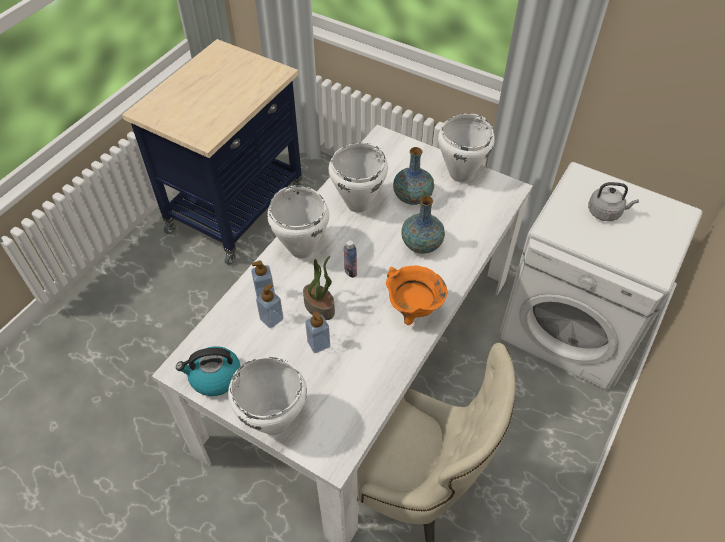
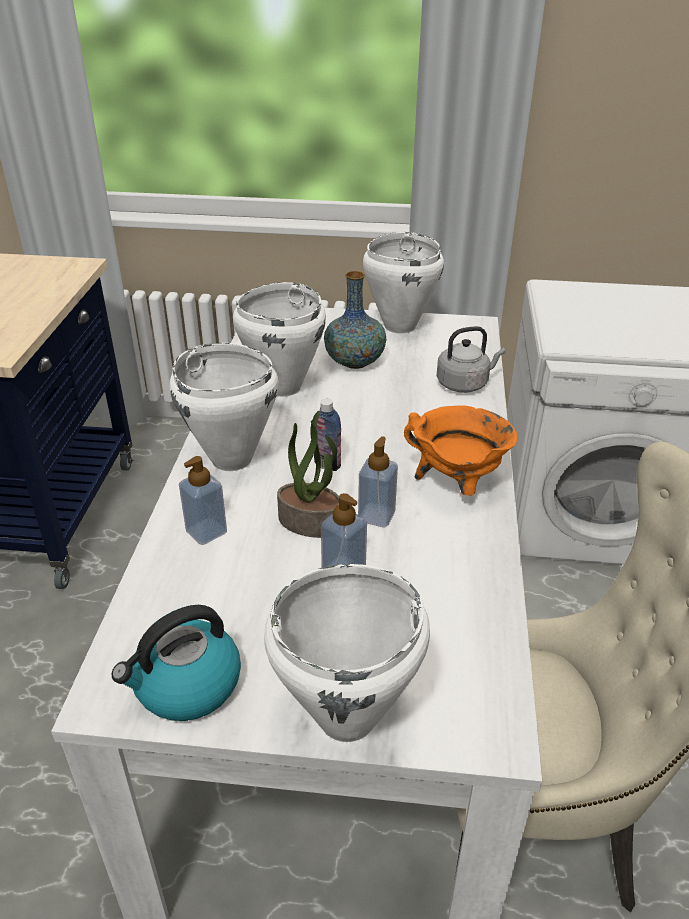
camera: 25 degrees left, 15 degrees down
soap dispenser [256,284,284,328] -> soap dispenser moved to [358,436,398,527]
vase [401,196,445,253] -> none
grey kettle [588,182,639,221] -> grey kettle moved to [437,326,506,393]

